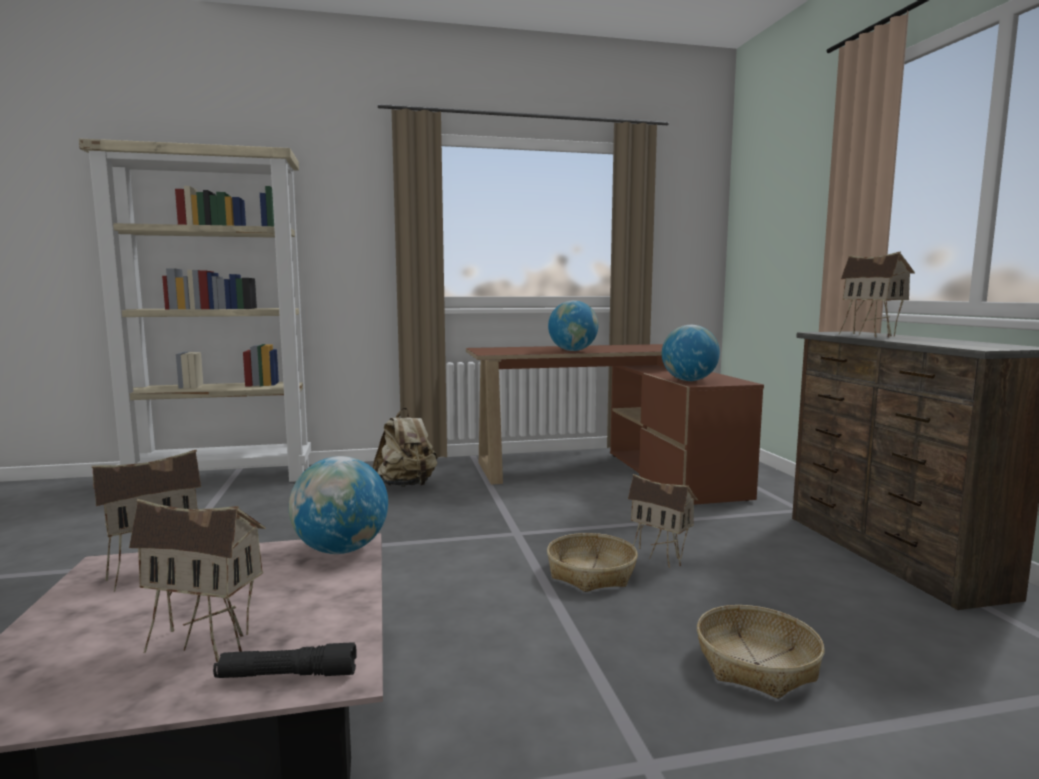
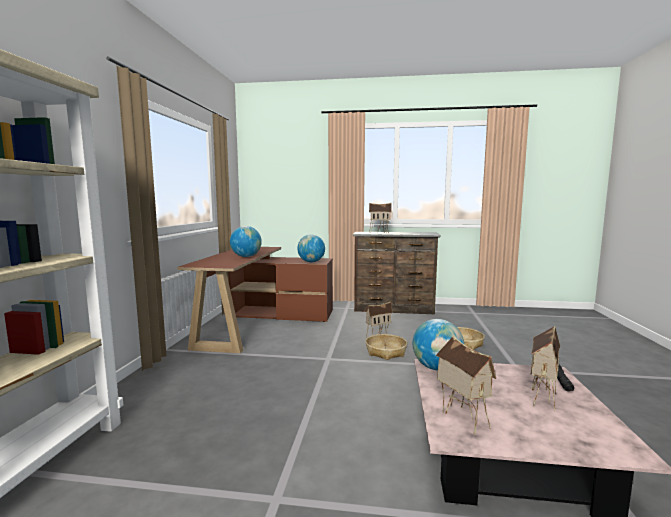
camera: 70 degrees left, 0 degrees up
beige backpack [373,408,438,487] -> none

